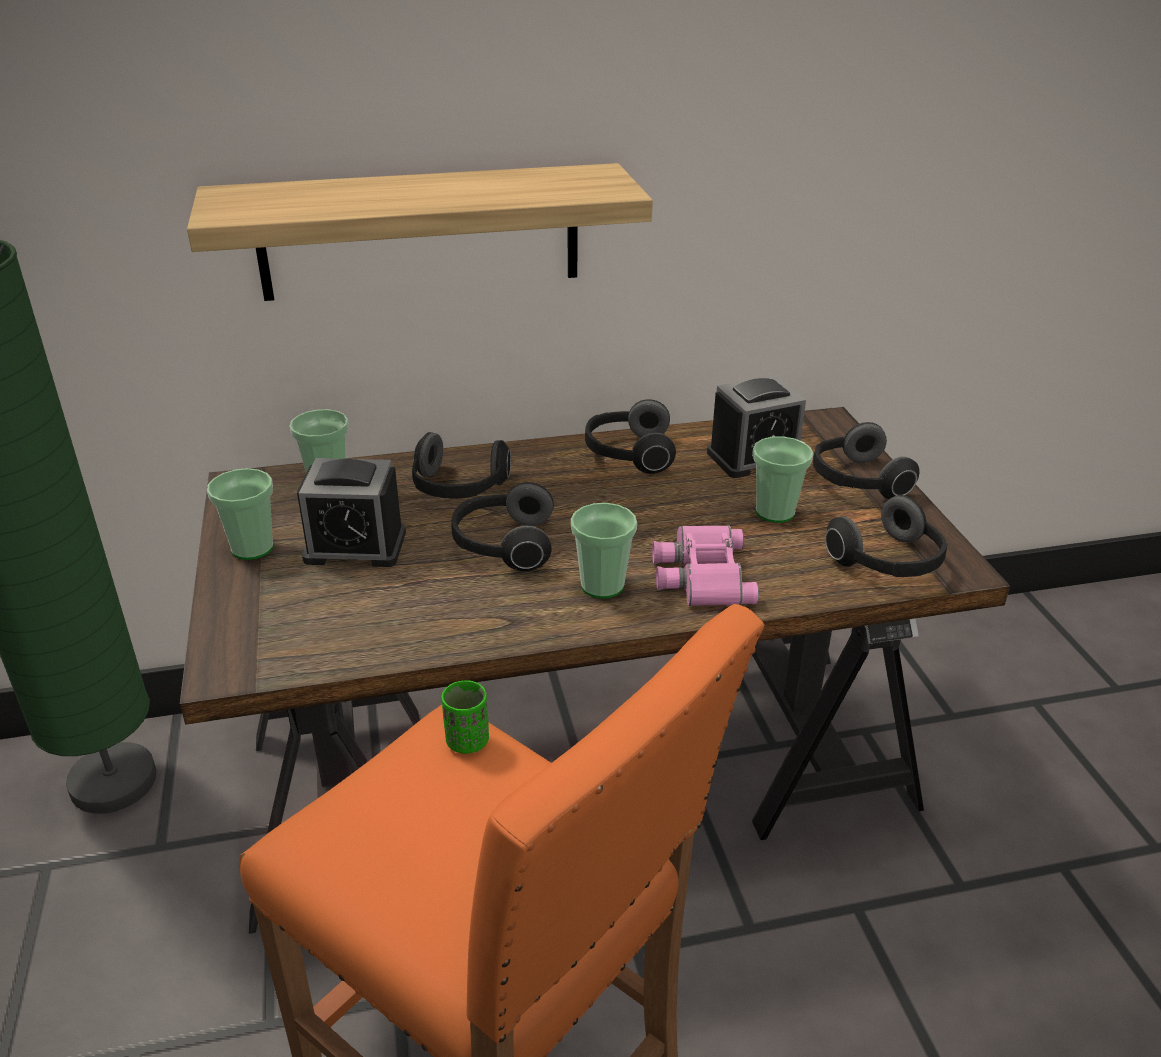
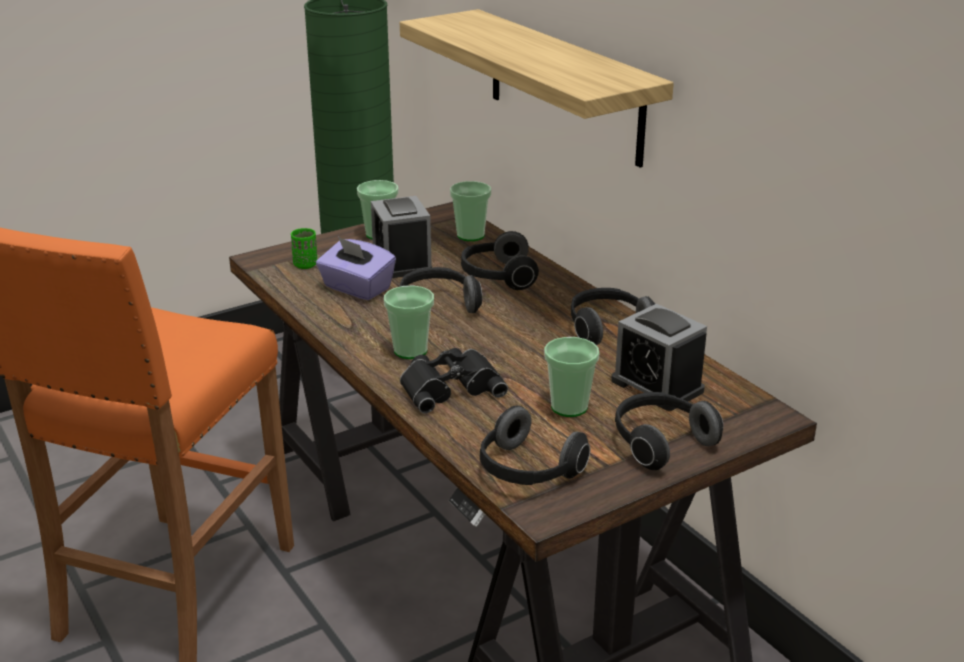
camera: 70 degrees right, 5 degrees down
green cup [441,680,489,754] -> green cup moved to [291,228,317,269]
pink binoculars [652,525,759,606] -> black binoculars [400,348,508,413]
none -> purple tissue box [316,237,396,300]

